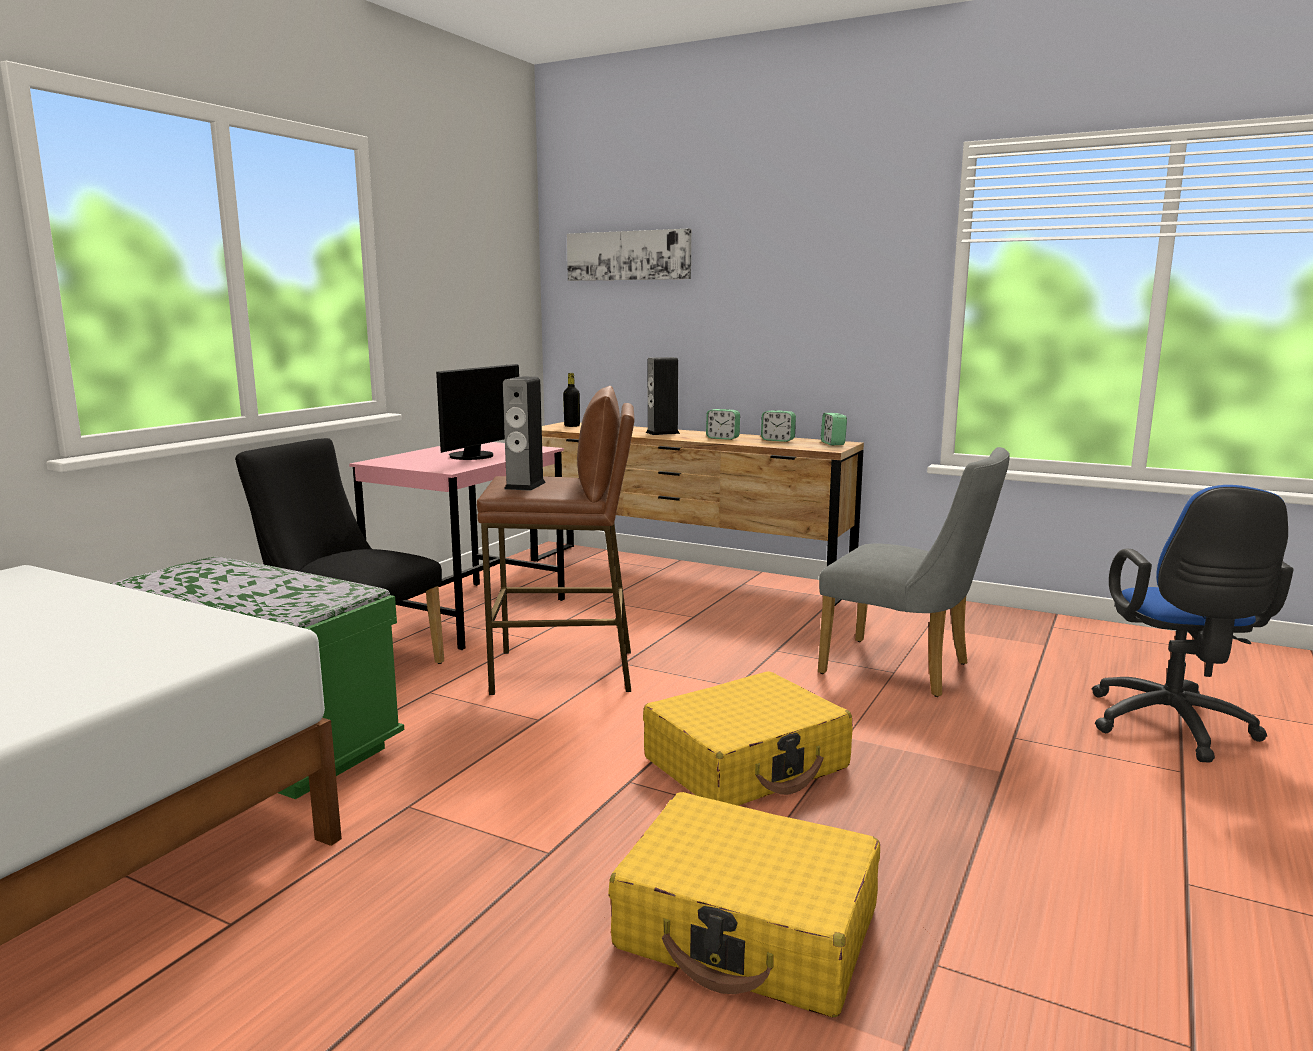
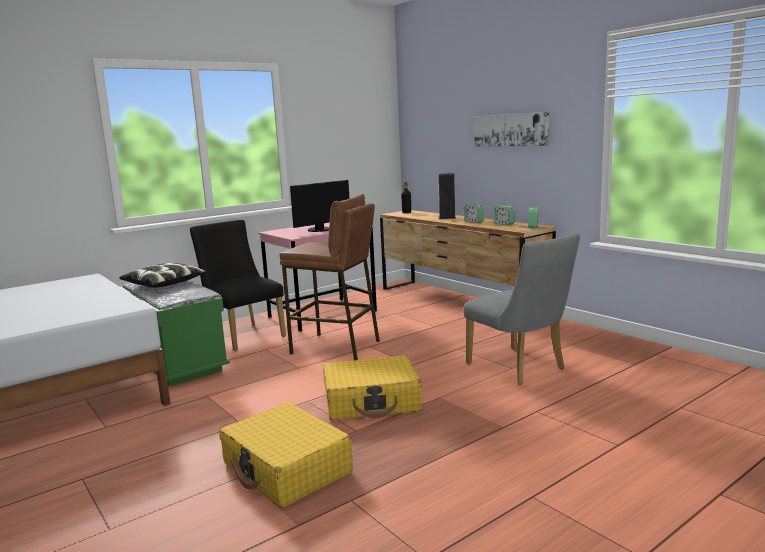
camera: 25 degrees right, 0 degrees up
speaker [503,376,546,491] -> none
picture [567,229,691,281] -> picture moved to [474,112,549,147]
blue office chair [1091,485,1294,763] -> none
none -> pillow [119,263,207,288]

